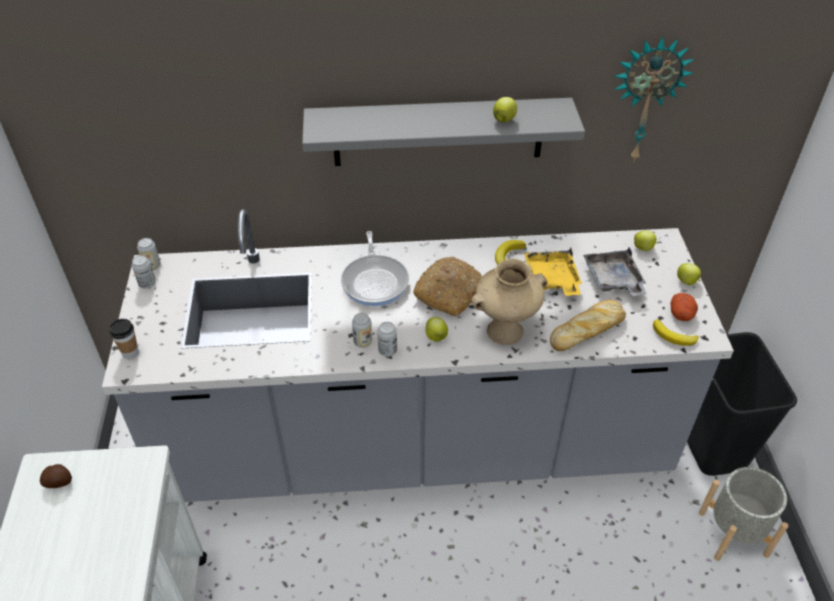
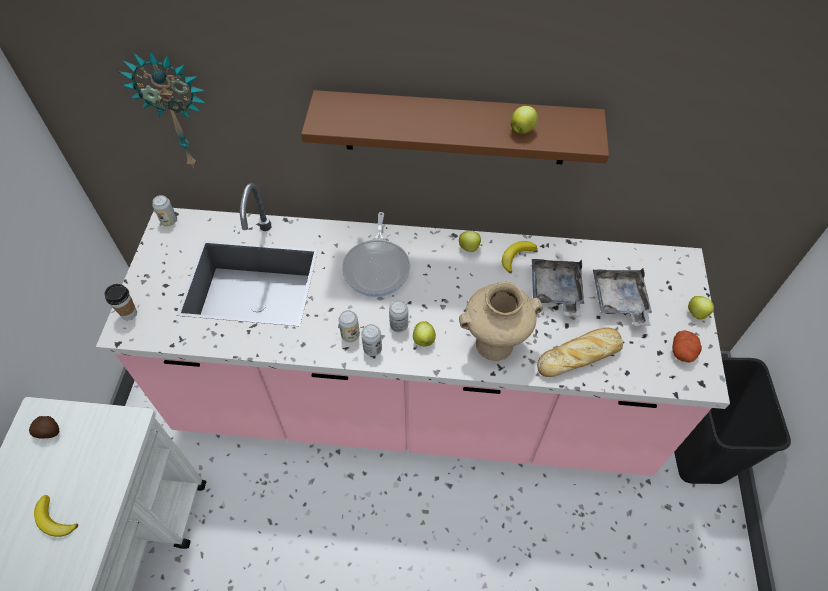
camera: 10 degrees right, 10 degrees up
grey counter [102,209,734,502] -> pink counter [96,183,730,476]
can [132,255,156,289] -> can moved to [389,300,408,332]
grey shelf [302,98,585,166] -> brown shelf [301,90,609,164]
bread [413,257,482,317] -> none
yellow tray [524,248,582,296] -> grey tray [532,259,584,316]
wall clock [614,37,695,163] -> wall clock moved to [119,51,206,168]
apple [634,230,658,251] -> apple moved to [459,231,482,252]
banana [653,319,699,346] -> banana moved to [34,495,78,537]
grey planter [699,467,788,561] -> none

